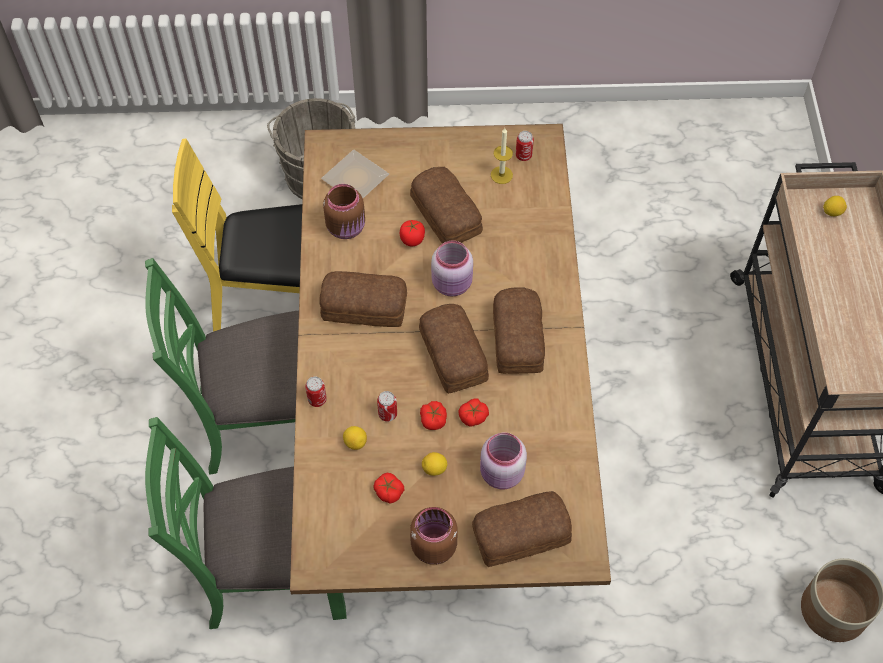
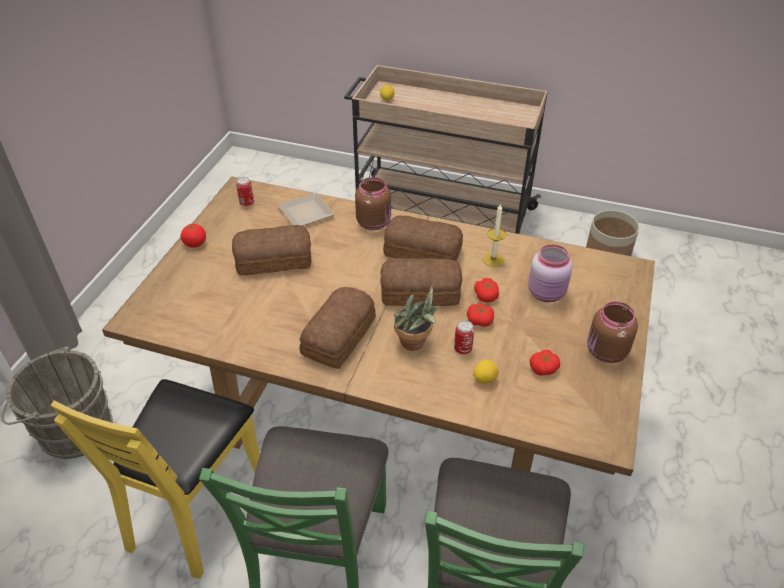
camera: 70 degrees left, 15 degrees down
can [305,376,327,407] -> none
plate [321,150,389,198] -> plate moved to [278,192,335,226]
brown jar [323,184,365,239] -> brown jar moved to [355,177,391,230]
tomato [400,220,425,246] -> tomato moved to [180,224,206,248]
lemon [422,452,447,476] -> none
pink jar [431,240,473,297] -> none
bread [472,491,572,567] -> none
candle [491,128,513,184] -> candle moved to [483,204,506,267]
none -> potted plant [394,286,440,351]

